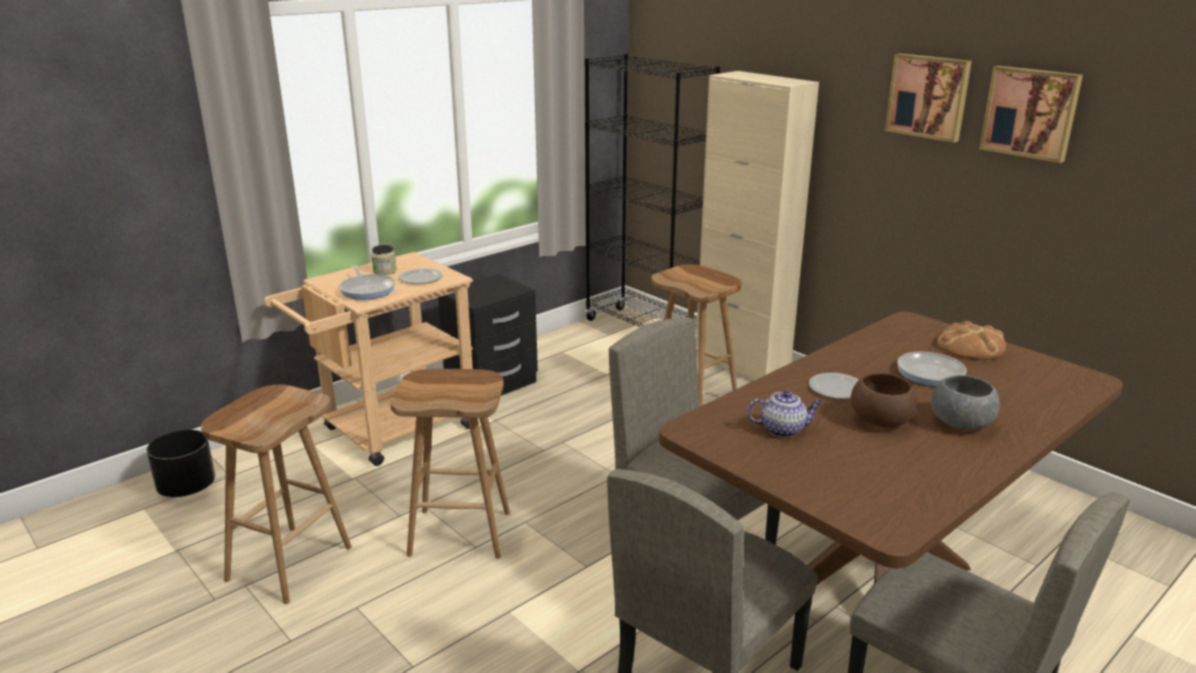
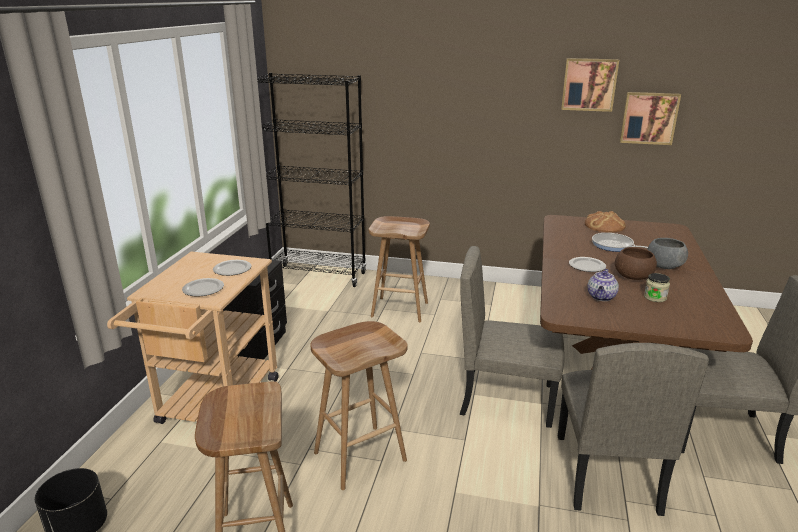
camera: 35 degrees left, 0 degrees up
frying pan [339,265,395,300] -> plate [182,278,224,297]
jar [371,245,397,275] -> jar moved to [644,273,670,302]
beige cabinet [696,71,819,381] -> none
teapot [747,391,823,437] -> teapot turned 150 degrees clockwise [587,269,619,301]
picture [885,53,972,143] -> picture moved to [620,92,681,145]

